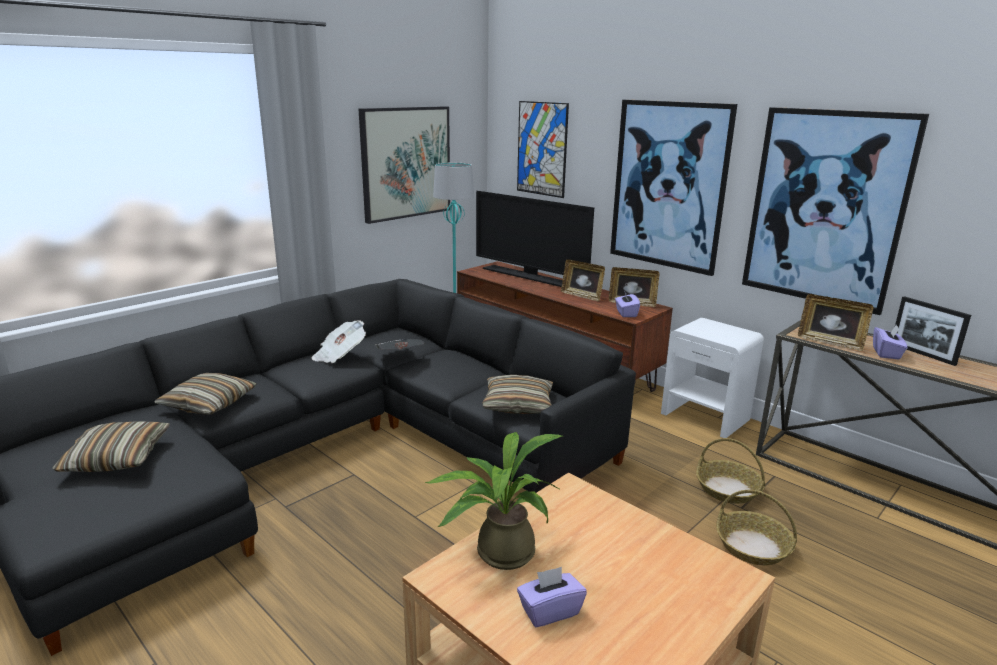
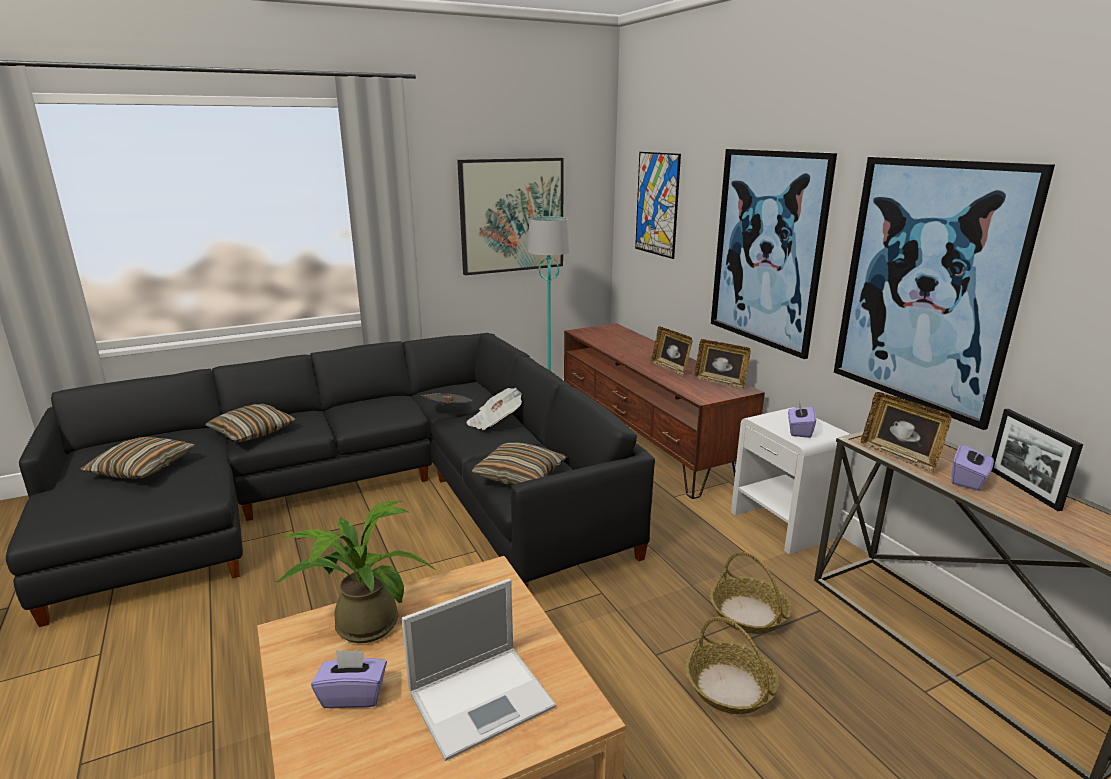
camera: 20 degrees right, 0 degrees up
newspaper [312,320,366,363] -> newspaper moved to [466,388,522,430]
television [476,191,594,287] -> none
purple tissue box [615,292,640,317] -> purple tissue box moved to [788,400,816,438]
none -> laptop [402,579,556,761]

